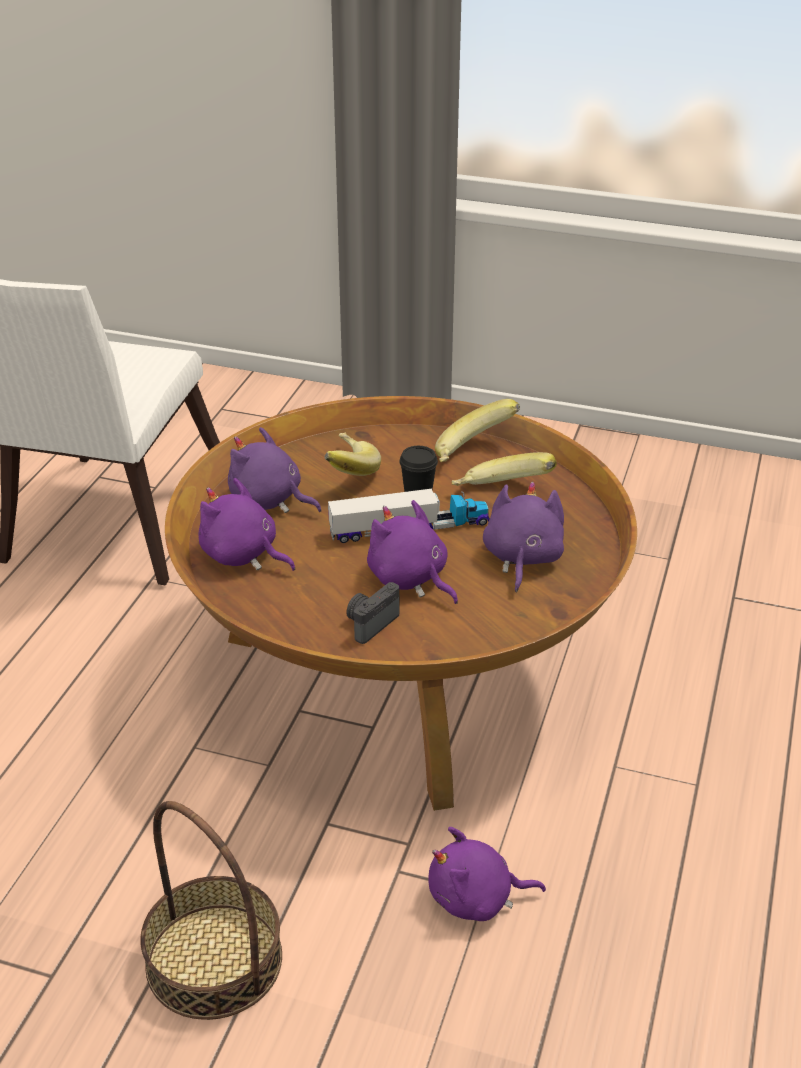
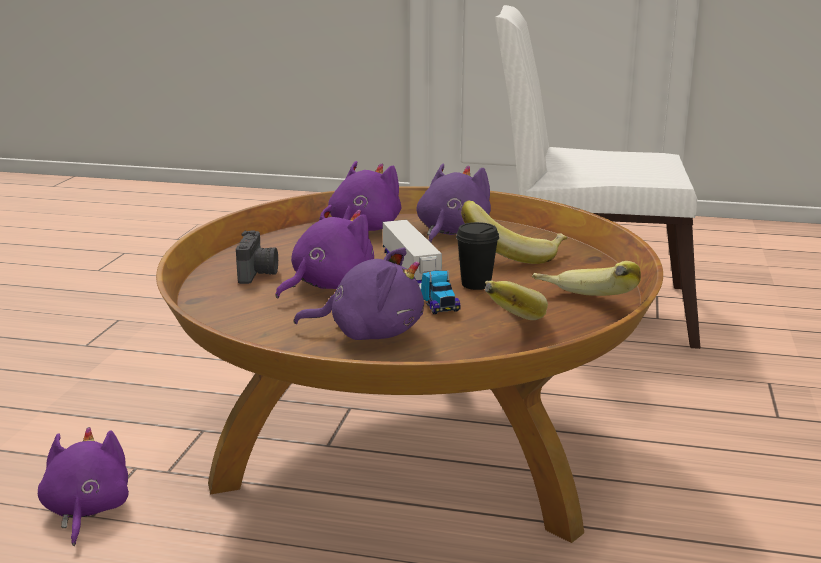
camera: 85 degrees right, 15 degrees down
basket [140,801,282,1020] -> none
camera [346,582,399,644] -> camera turned 60 degrees clockwise [236,230,278,284]

